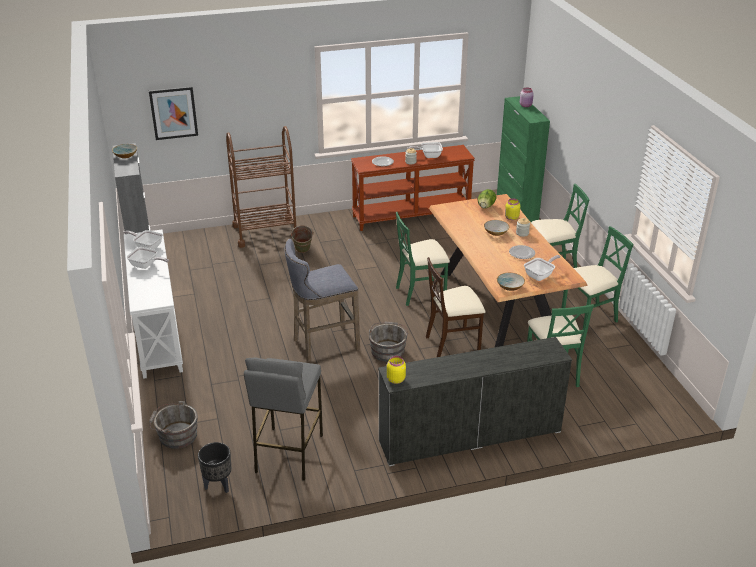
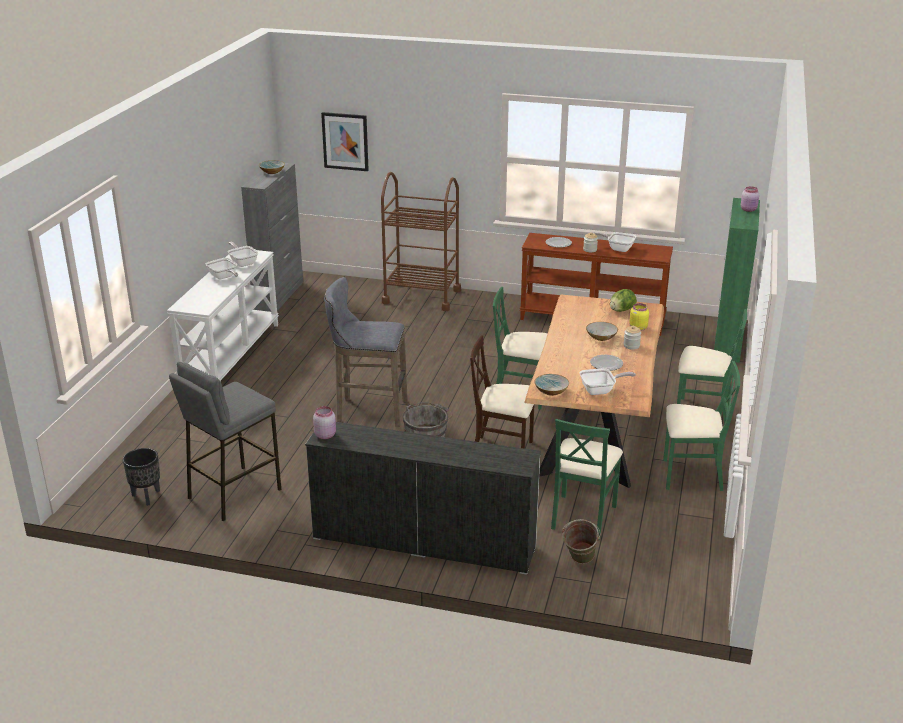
camera: 30 degrees right, 5 degrees down
grey bucket [149,401,198,449] -> none
green bucket [290,225,314,253] -> green bucket moved to [562,519,601,564]
yellow jar [387,356,406,384] -> pink jar [313,406,336,439]

